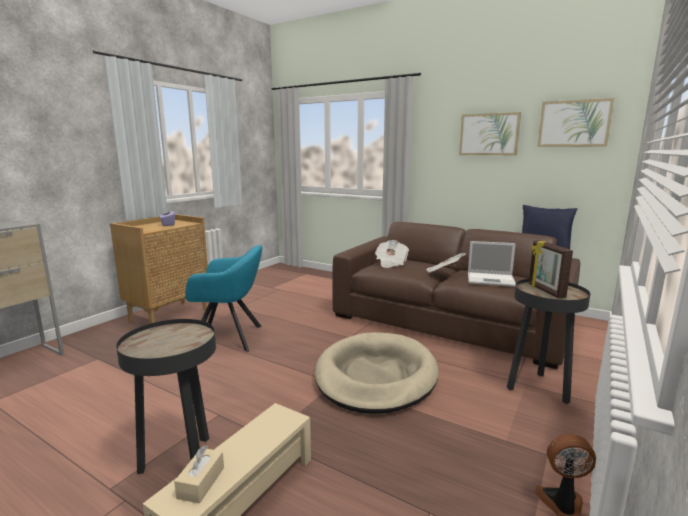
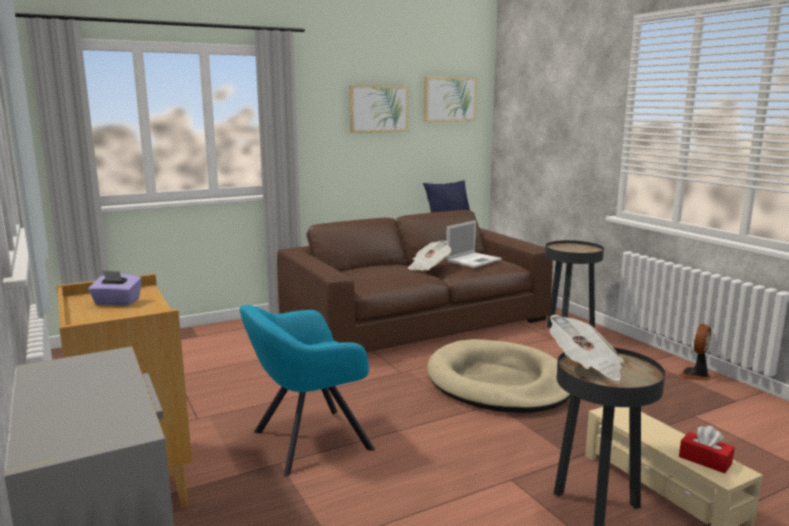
camera: 60 degrees left, 0 degrees up
beige tissue box [174,445,224,504] -> red tissue box [679,426,735,473]
turquoise armchair [185,245,262,352] -> turquoise armchair turned 150 degrees counterclockwise [240,305,375,477]
newspaper [375,240,409,268] -> newspaper moved to [549,315,624,381]
picture frame [528,240,573,298] -> none

